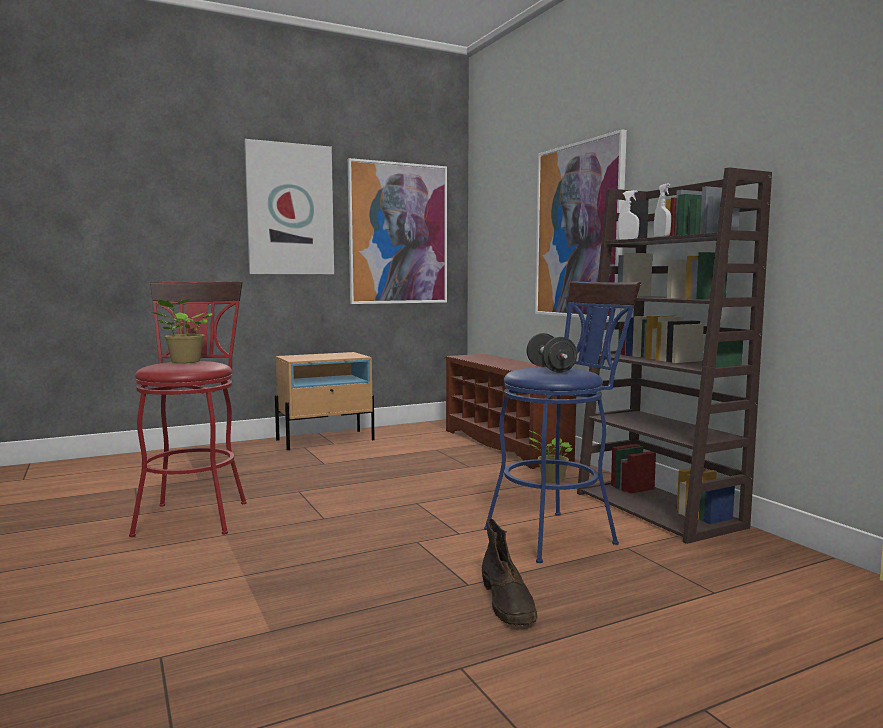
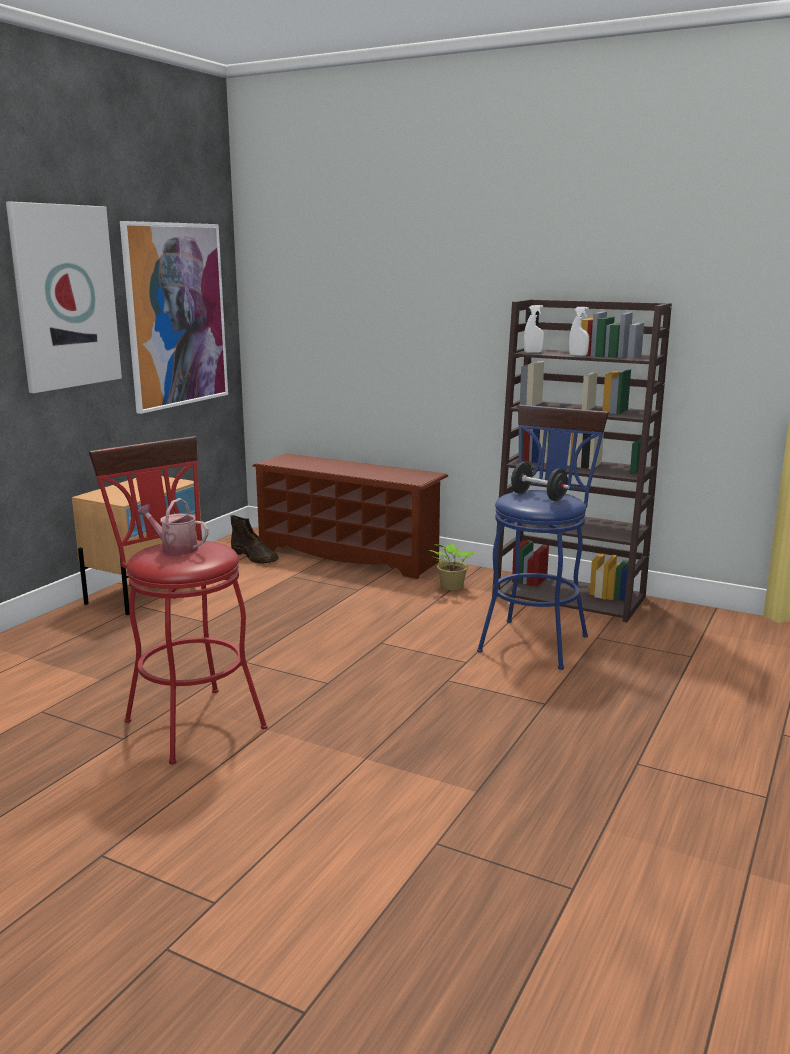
camera: 35 degrees left, 10 degrees up
potted plant [152,299,212,363] -> watering can [137,498,208,555]
brown boot [482,518,537,626] -> brown boot moved to [231,515,279,564]
picture [535,129,627,320] -> none

